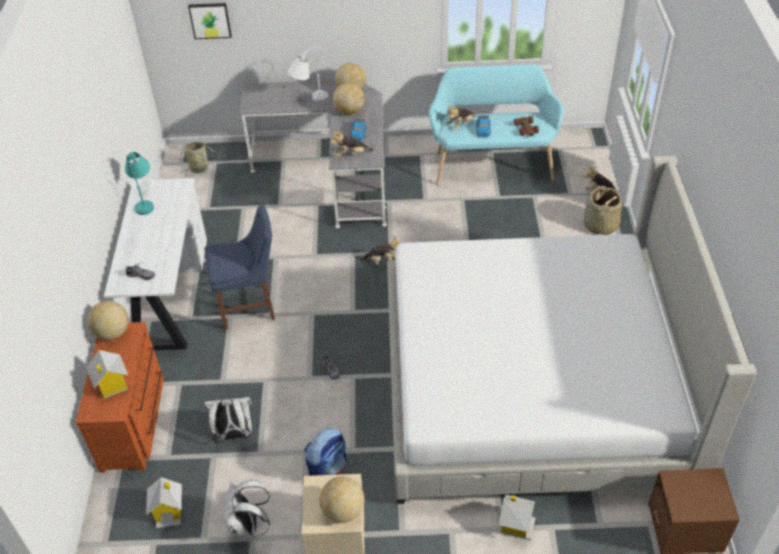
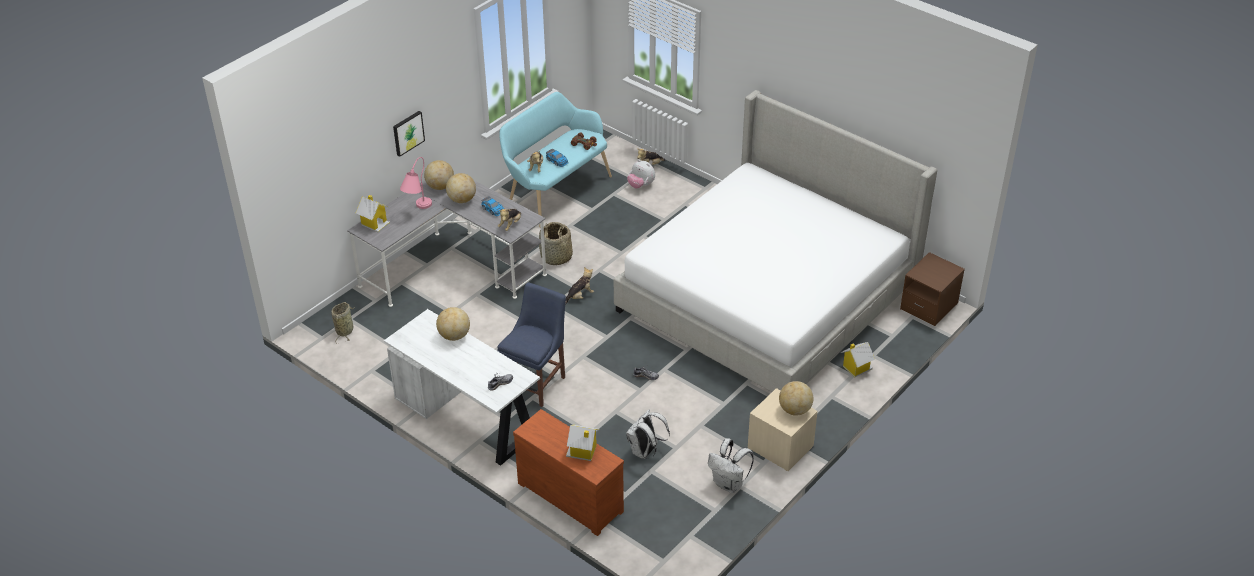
camera: 50 degrees left, 5 degrees down
globe [87,301,128,340] -> globe moved to [436,307,470,341]
turquoise table lamp [125,152,154,215] -> none
toy house [146,477,182,529] -> toy house moved to [356,195,390,233]
picture [188,3,232,39] -> picture moved to [393,111,425,157]
white table lamp [288,47,328,102] -> pink table lamp [400,157,432,209]
backpack [304,428,346,476] -> none
basket [584,186,622,235] -> basket moved to [539,222,573,265]
none -> plush toy [627,160,655,189]

